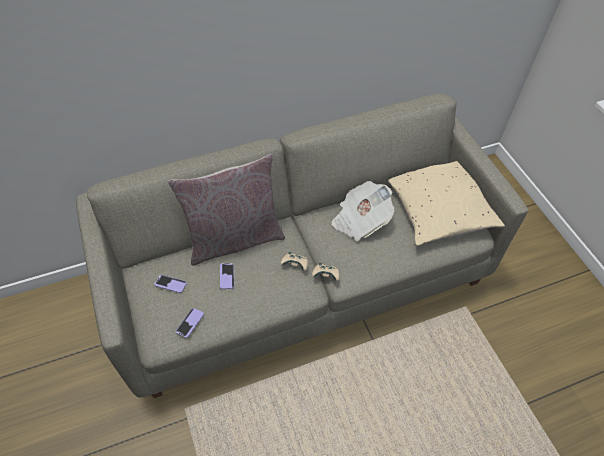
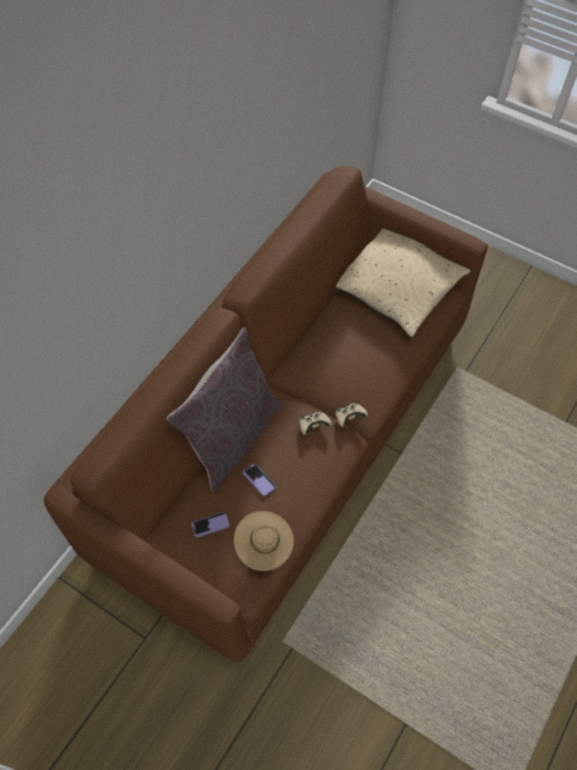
camera: 35 degrees left, 5 degrees up
grey sofa [76,94,528,398] -> brown sofa [44,166,488,662]
phone [175,308,204,338] -> beige hat [234,511,294,571]
newspaper [331,181,394,241] -> none

